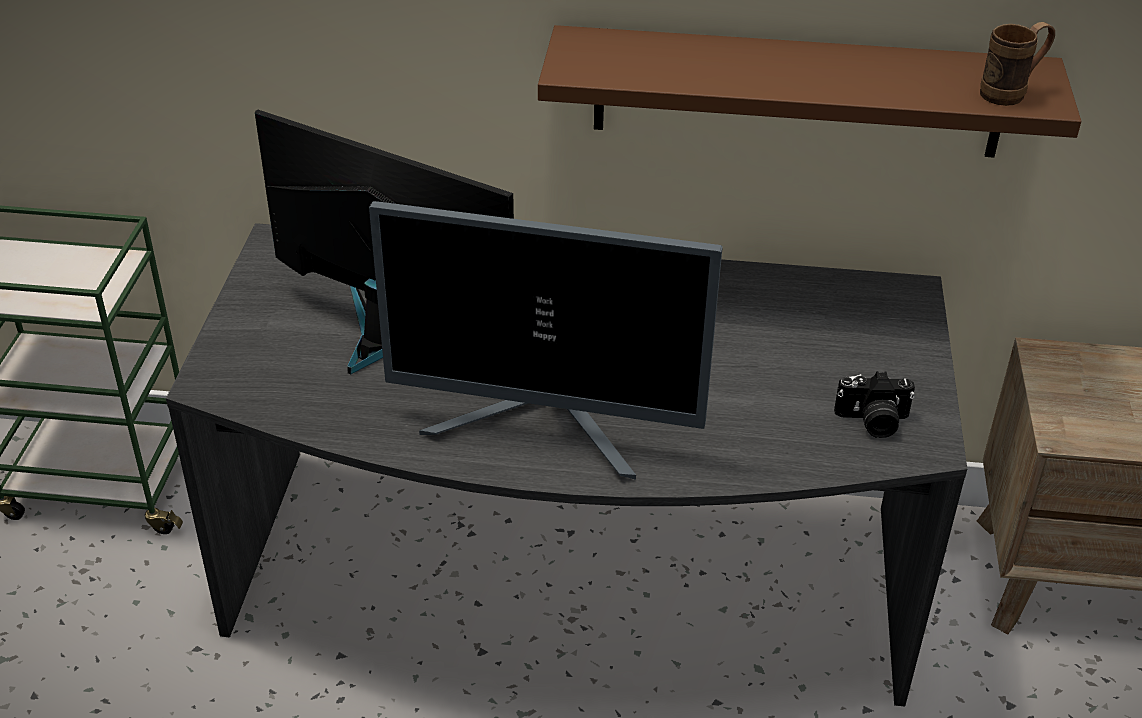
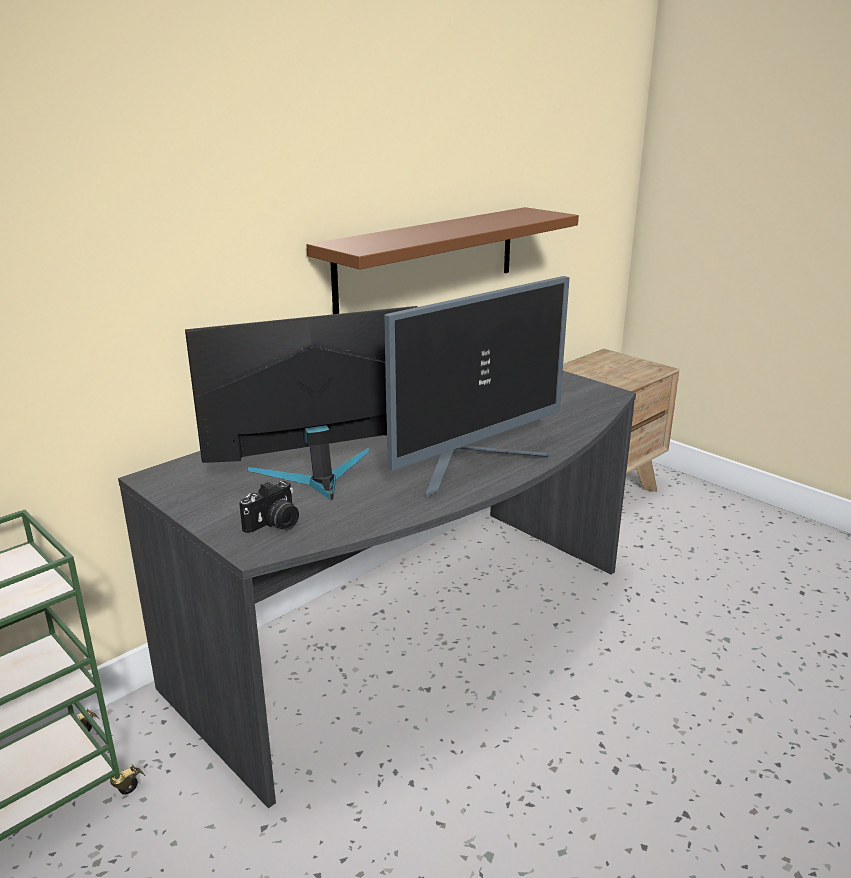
camera: 50 degrees left, 15 degrees down
camera [834,371,915,438] -> camera moved to [239,481,299,533]
brown mug [980,22,1055,106] -> none

